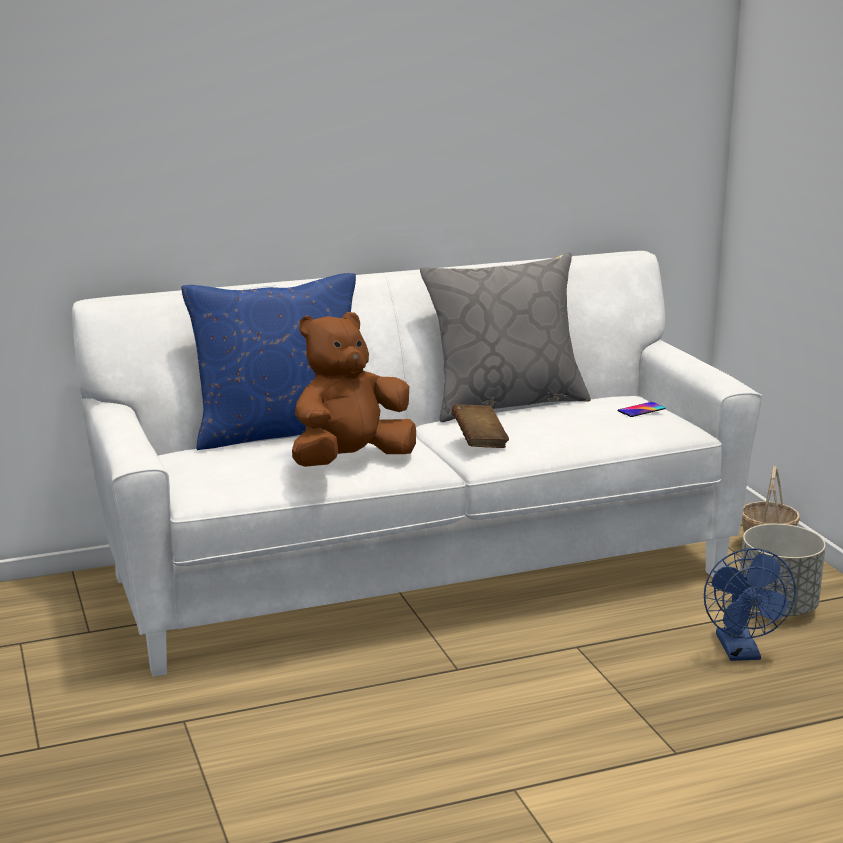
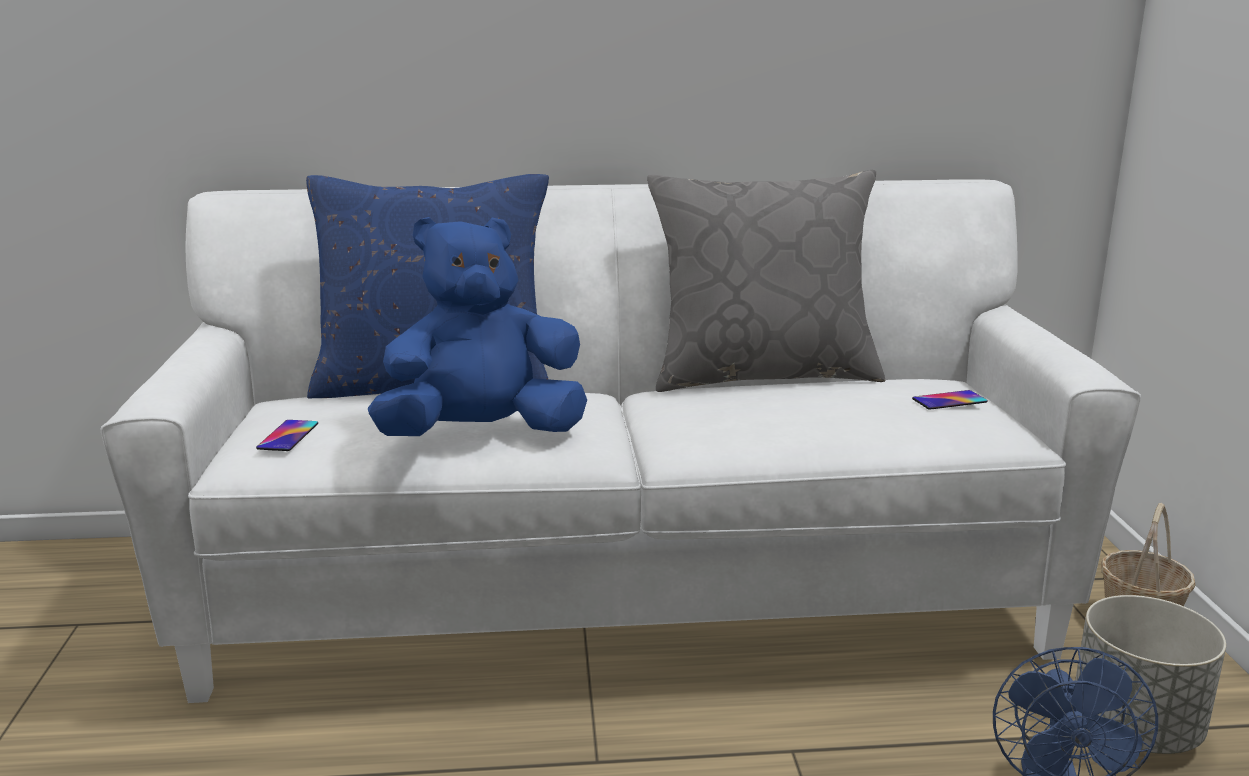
camera: 15 degrees right, 0 degrees up
brown plush toy [292,312,416,467] -> blue plush toy [368,217,587,436]
brown book [452,404,509,448] -> none
none -> phone [256,420,318,451]

